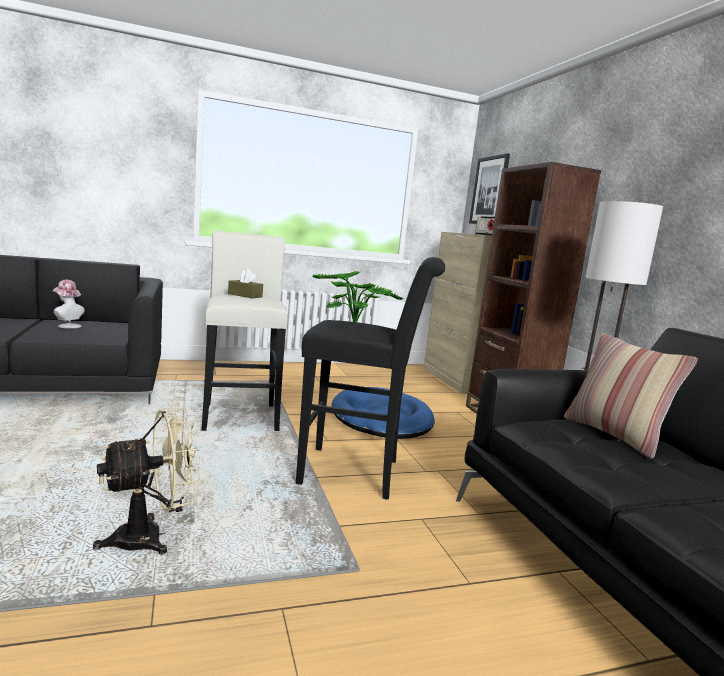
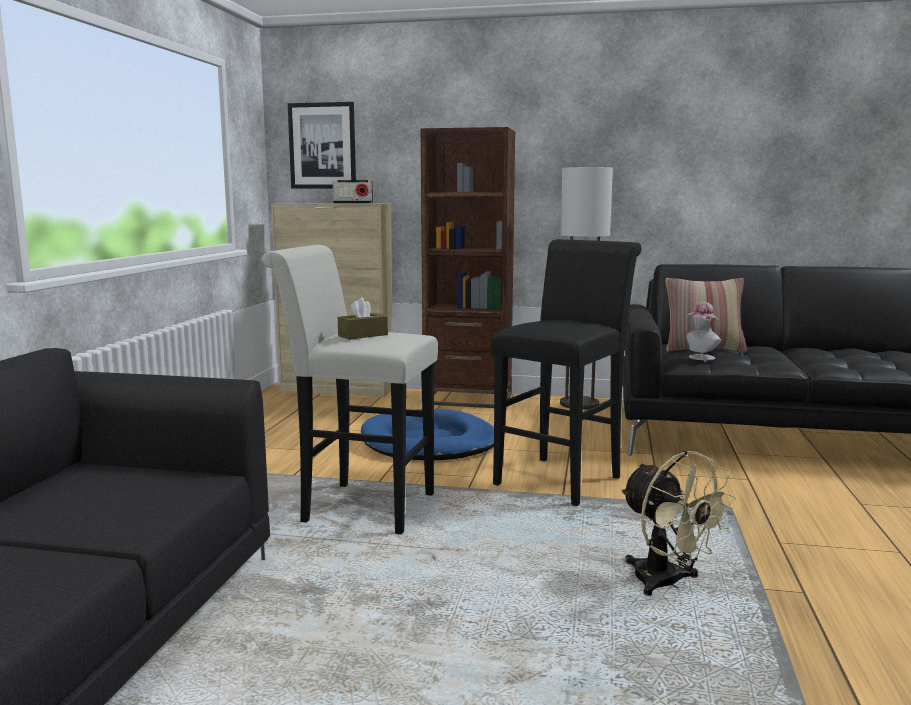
camera: 60 degrees left, 0 degrees up
hat [53,280,85,329] -> hat moved to [686,302,721,360]
beige fan [93,409,200,555] -> beige fan turned 150 degrees clockwise [621,451,736,596]
potted plant [313,271,403,324] -> none

